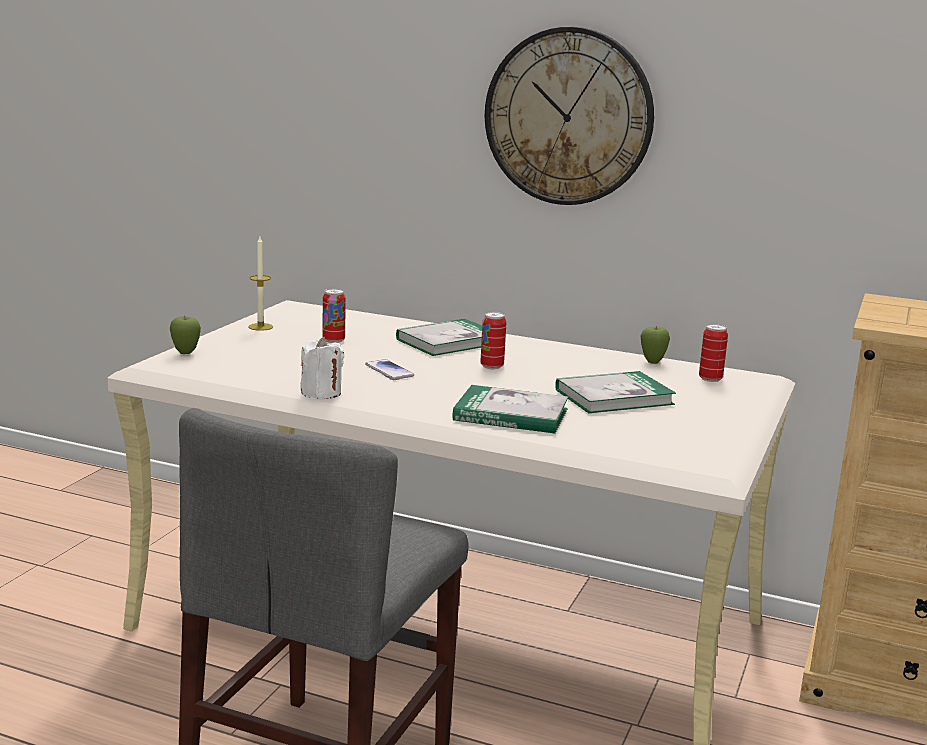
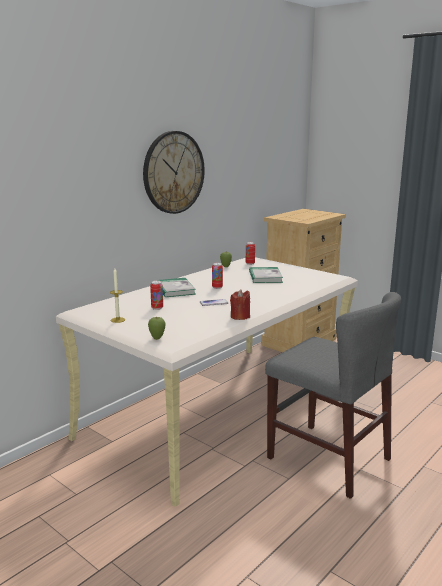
camera: 70 degrees left, 0 degrees up
white candle [300,337,344,399] -> red candle [230,289,250,320]
book [453,385,569,433] -> none

